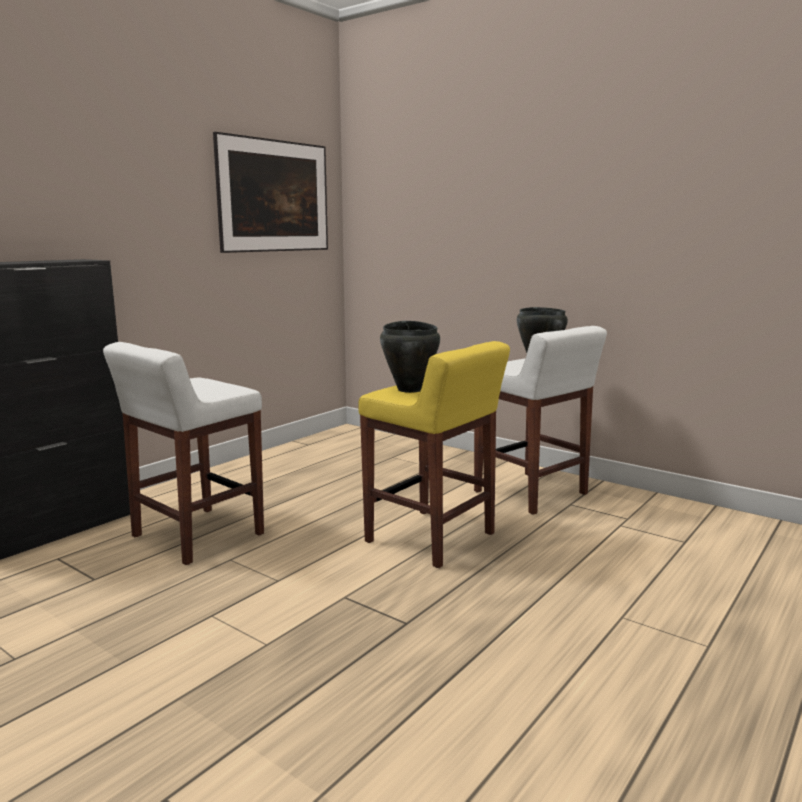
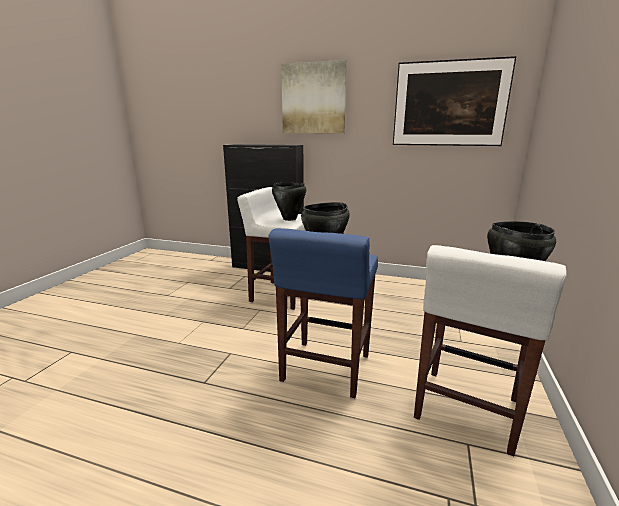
camera: 70 degrees right, 5 degrees up
yellow stool [358,341,510,568] -> blue stool [268,228,378,398]
none -> black cooking pot [272,182,306,221]
none -> picture [281,60,347,133]

